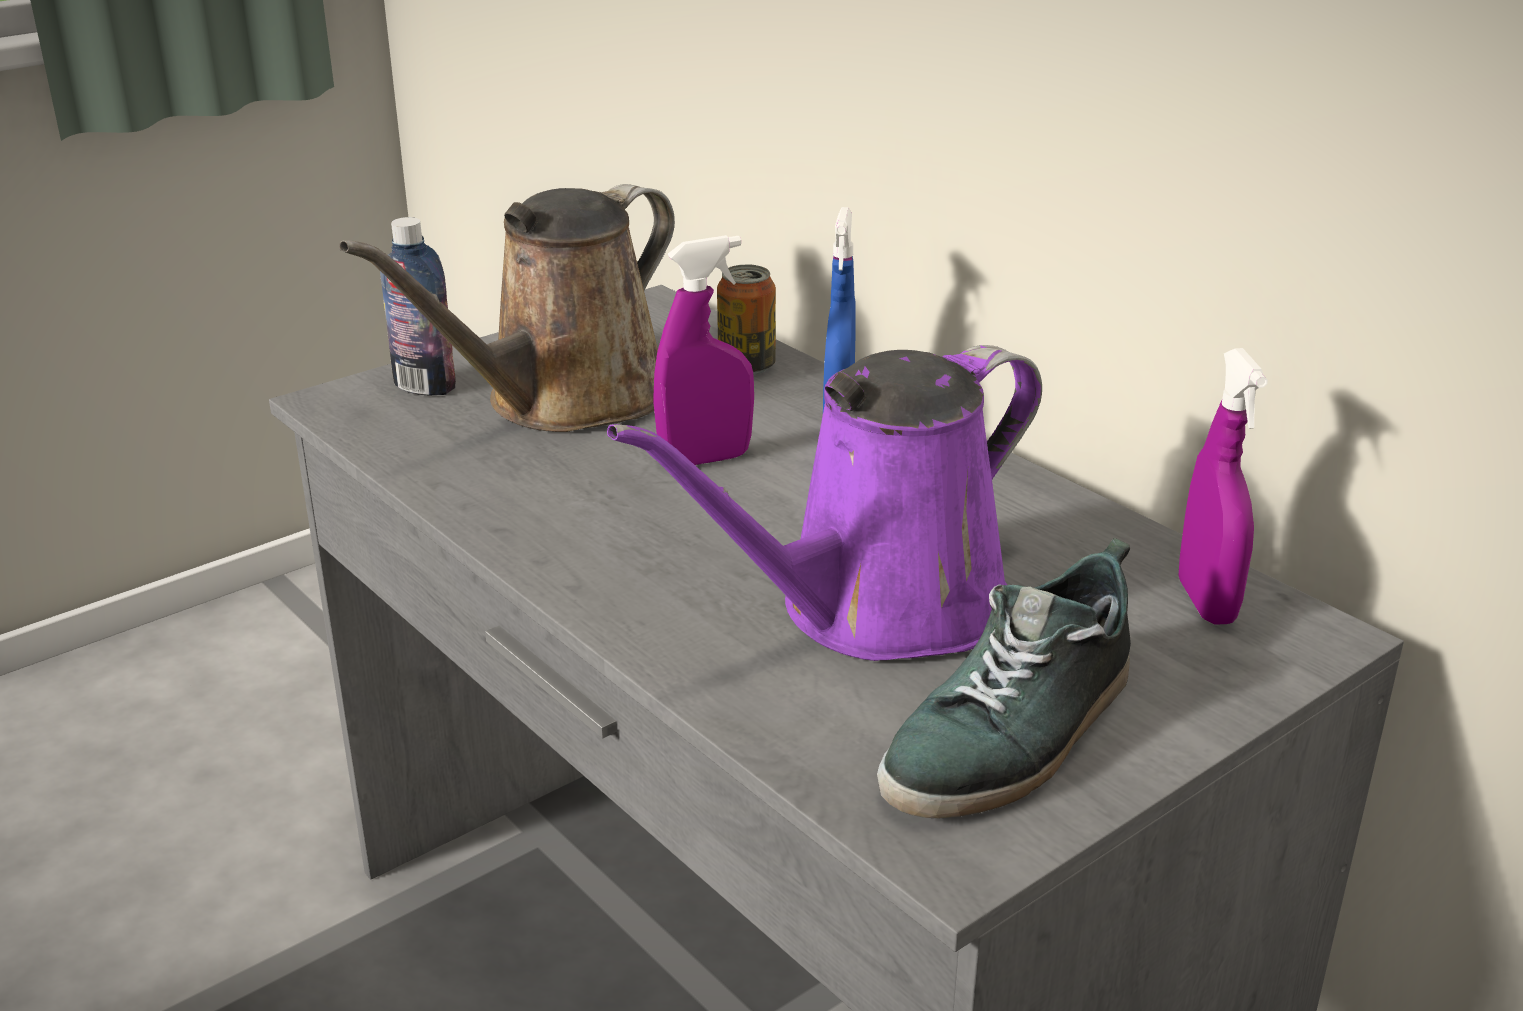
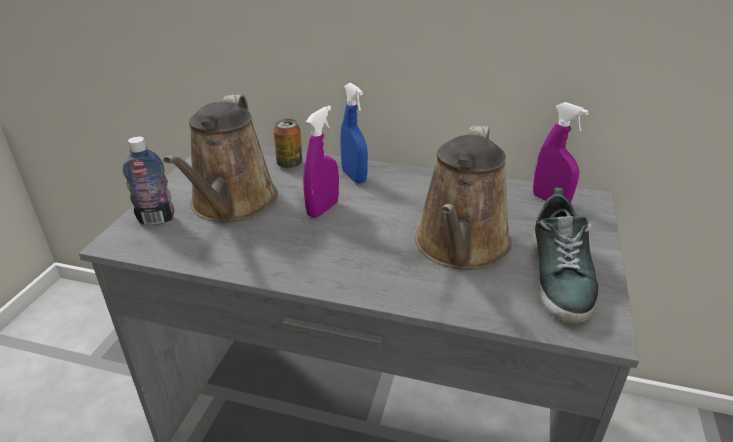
camera: 35 degrees left, 5 degrees up
purple watering can [607,345,1042,661] -> brown watering can [415,125,512,270]

